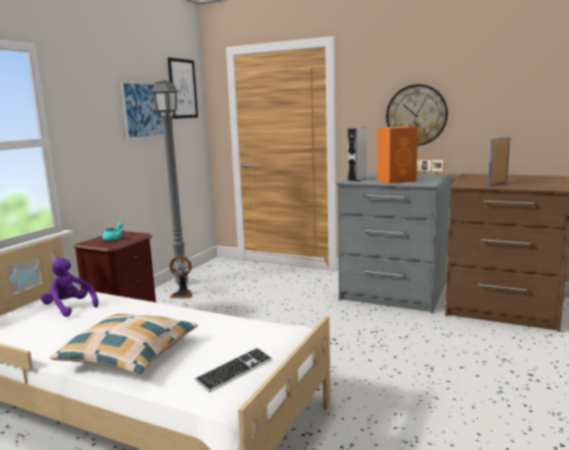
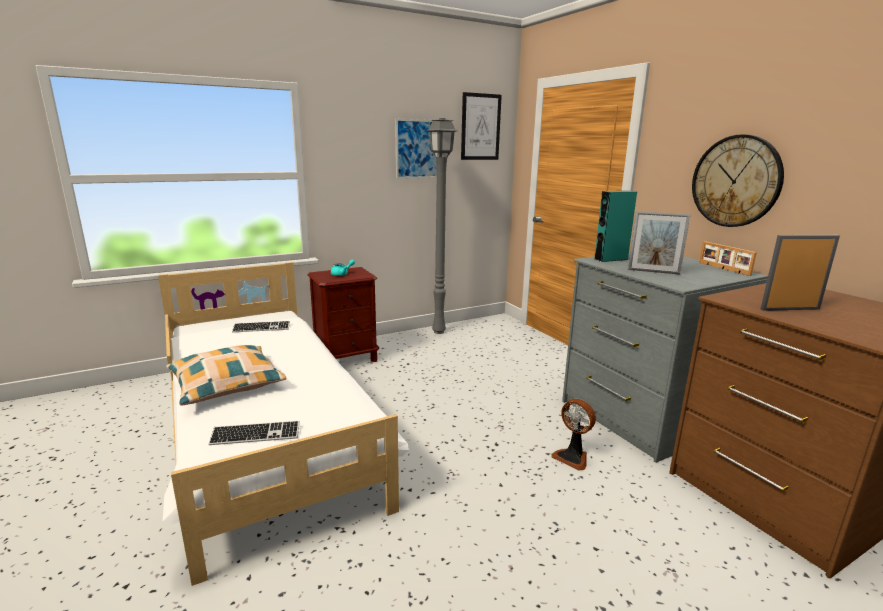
camera: 35 degrees right, 5 degrees up
purple plush toy [41,258,98,317] -> keyboard [232,321,290,332]
fan [170,256,192,298] -> fan moved to [551,399,596,471]
grey speaker [347,127,367,181] -> turquoise speaker [594,191,637,262]
orange speaker [377,126,418,184] -> picture frame [628,211,690,275]

